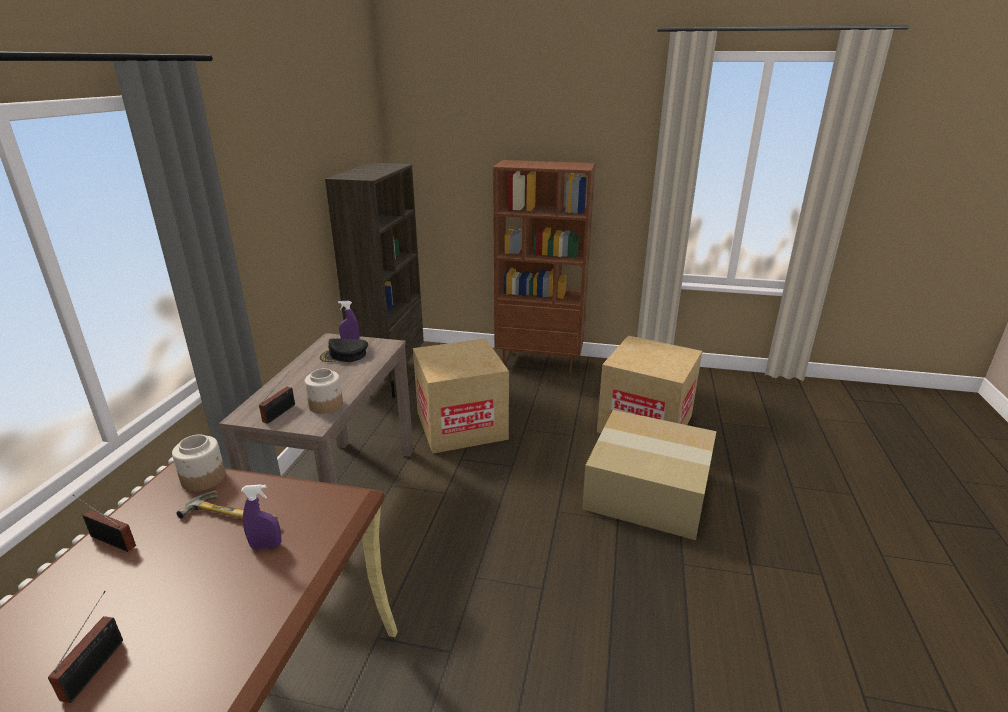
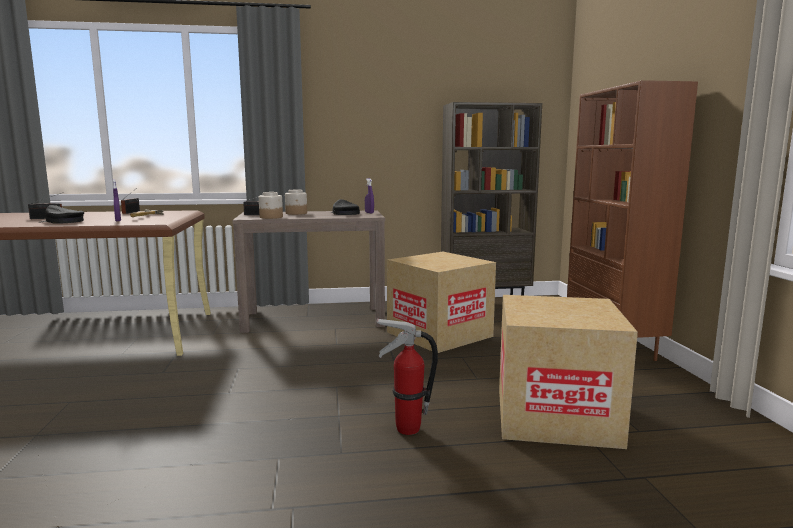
camera: 70 degrees right, 15 degrees down
jar [172,434,225,492] -> jar moved to [285,190,307,215]
cardboard box [582,410,716,540] -> fire extinguisher [377,318,438,435]
none -> black cap [39,205,84,224]

